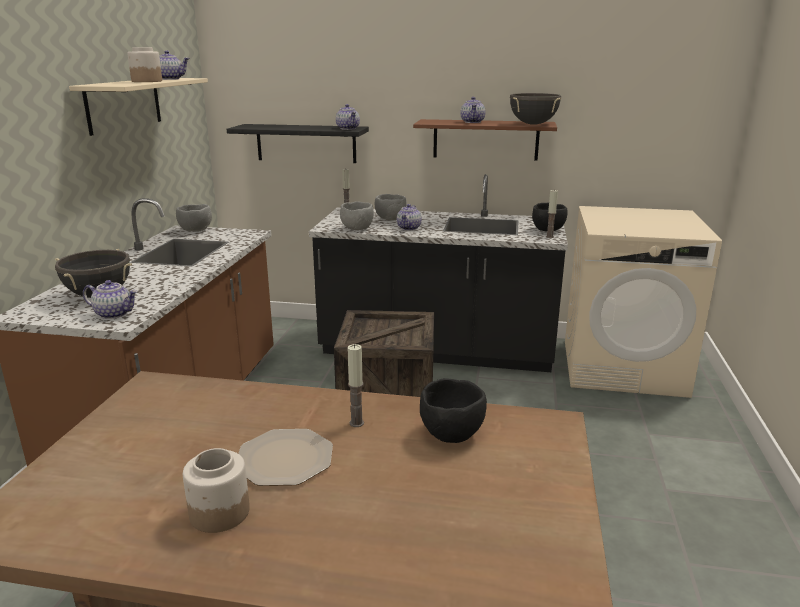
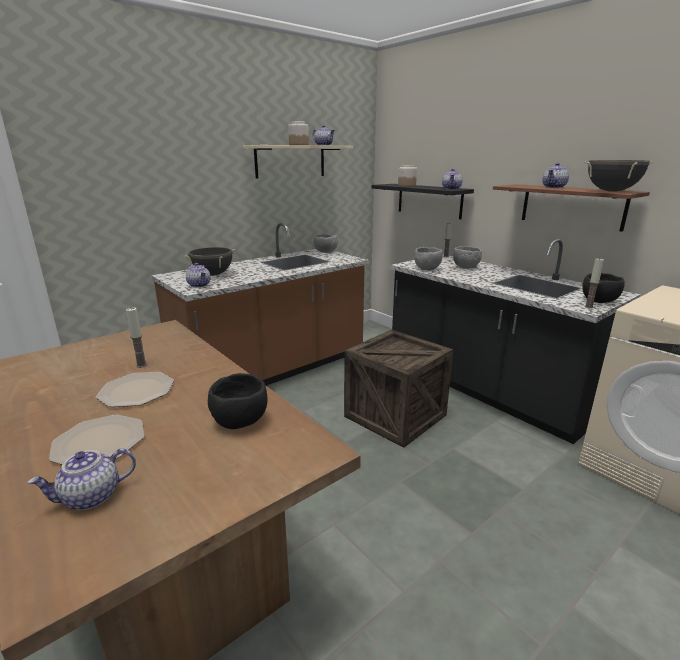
camera: 40 degrees right, 0 degrees up
jar [183,448,250,533] -> jar moved to [398,165,417,186]
candle [347,344,364,427] -> candle moved to [126,307,147,368]
teapot [397,204,422,230] -> teapot moved to [28,448,136,510]
none -> plate [49,415,144,465]

